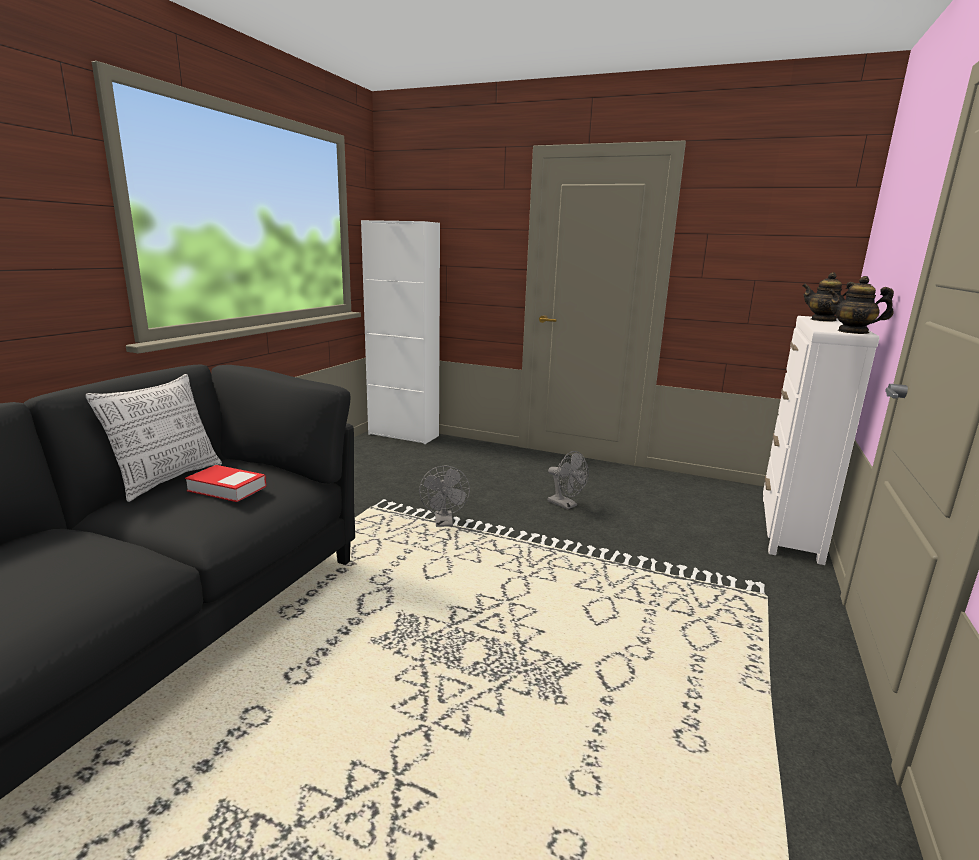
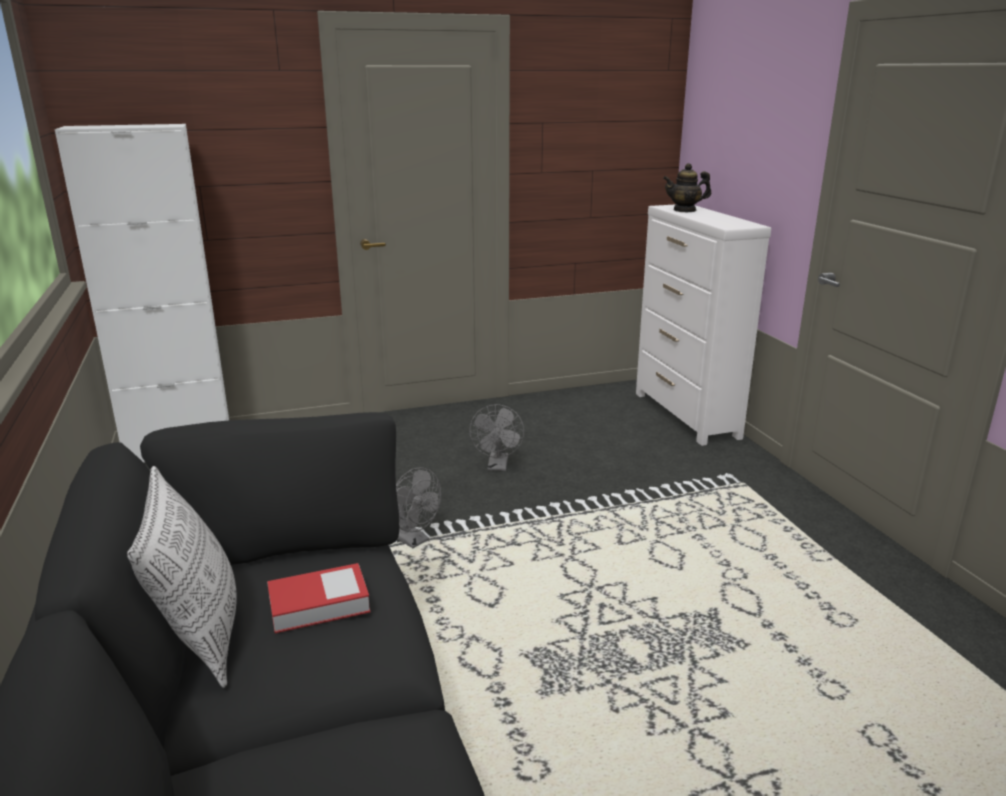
camera: 40 degrees left, 5 degrees up
grey fan [548,451,589,510] -> grey fan turned 90 degrees clockwise [469,404,524,471]
teapot [828,276,894,334] -> none

